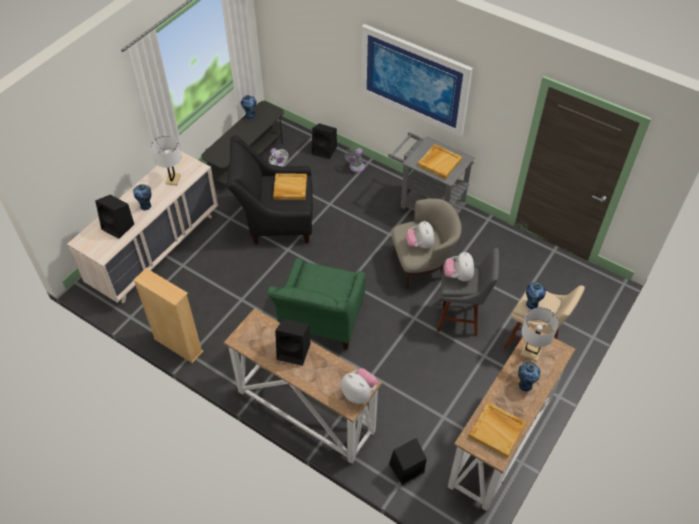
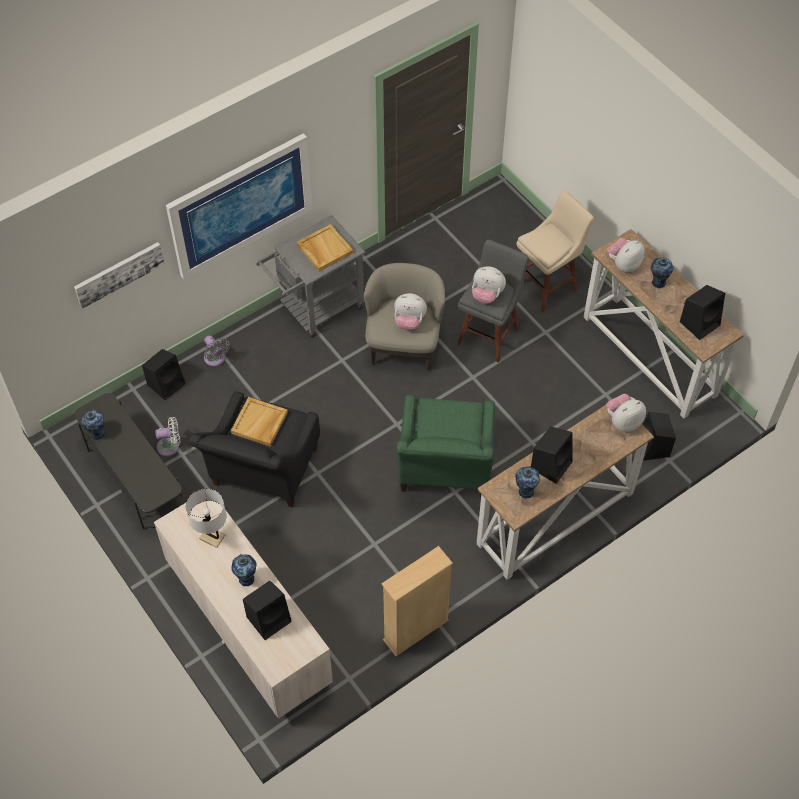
camera: 70 degrees left, 5 degrees up
green armchair [267,258,366,350] -> green armchair turned 60 degrees clockwise [396,395,495,497]
beige tray [469,402,526,458] -> black speaker [680,285,725,340]
white table lamp [520,307,559,362] -> plush toy [607,238,645,272]
vase [526,282,546,309] -> vase moved to [515,466,540,499]
none -> picture [74,242,165,309]

